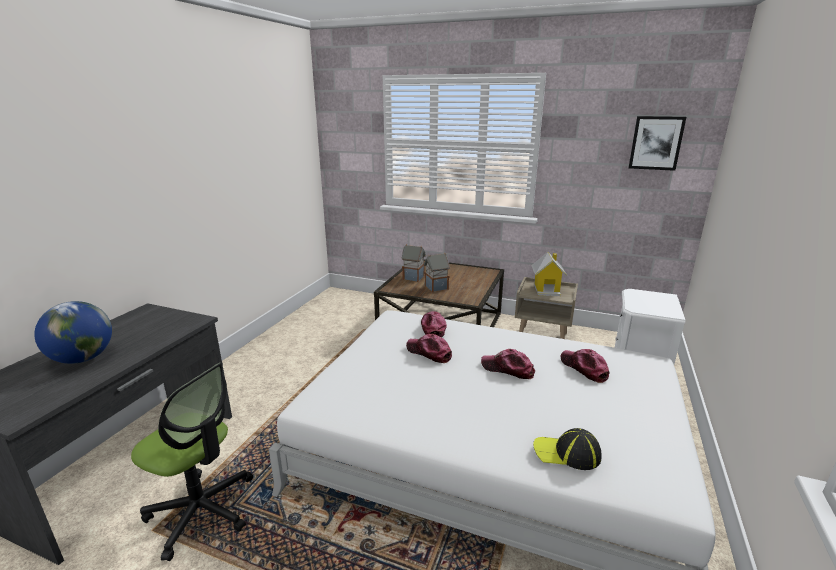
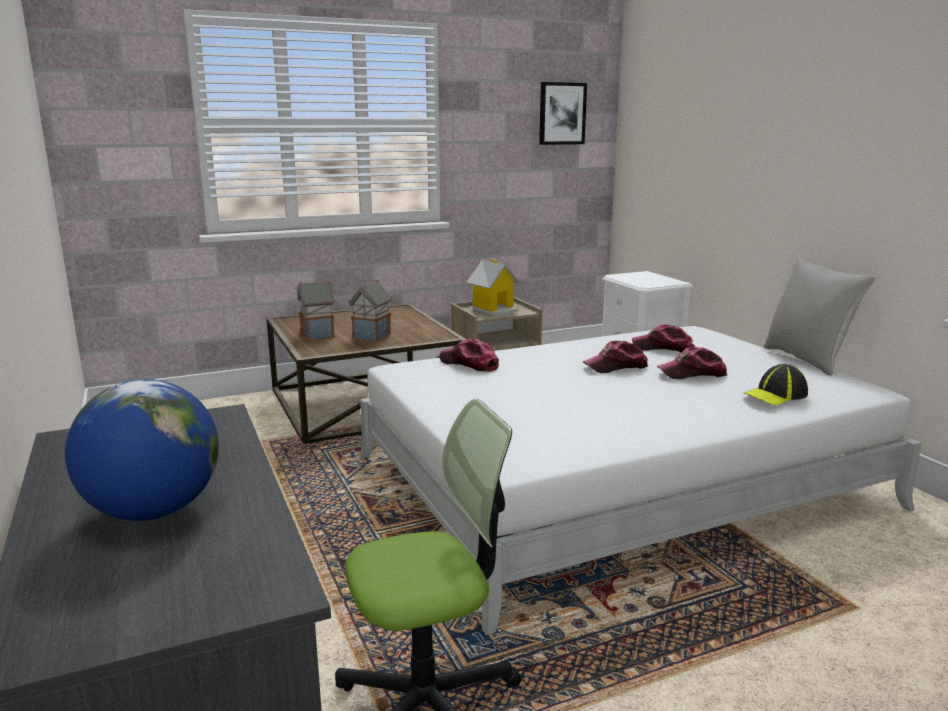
camera: 45 degrees left, 5 degrees down
cap [406,334,452,363] -> cap moved to [657,347,727,379]
none -> grey pillow [764,257,876,376]

